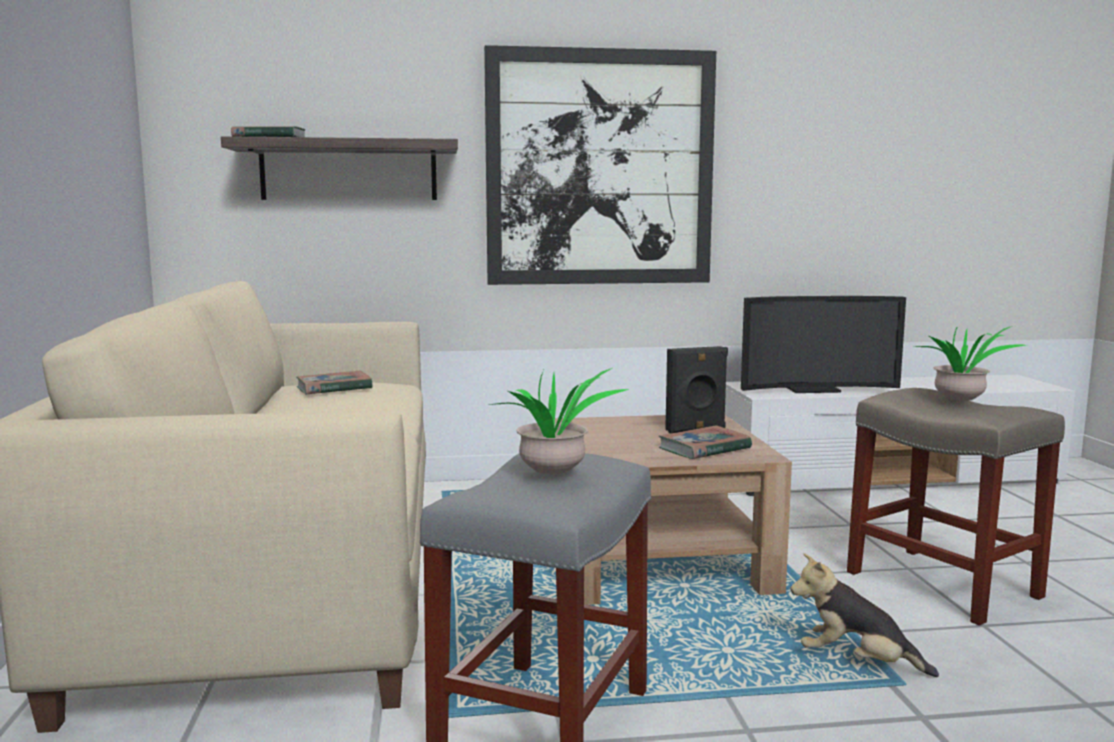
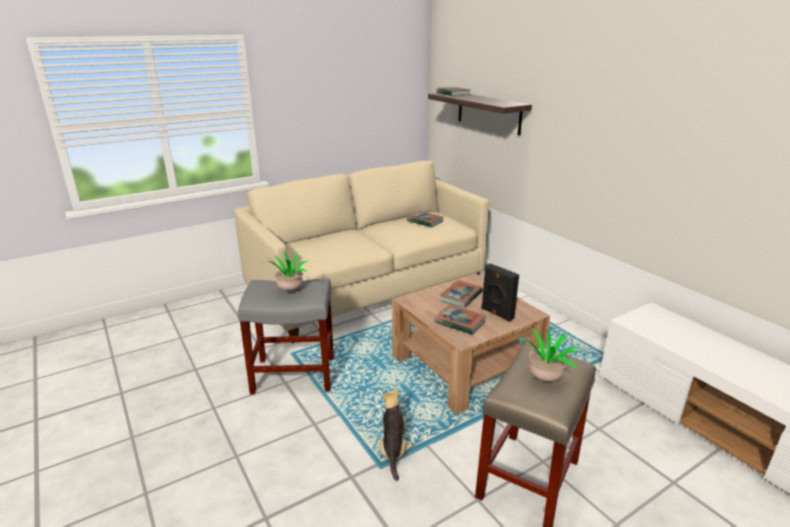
camera: 65 degrees right, 15 degrees up
picture [484,45,716,285] -> none
television [741,296,906,393] -> none
none -> book [440,280,483,308]

